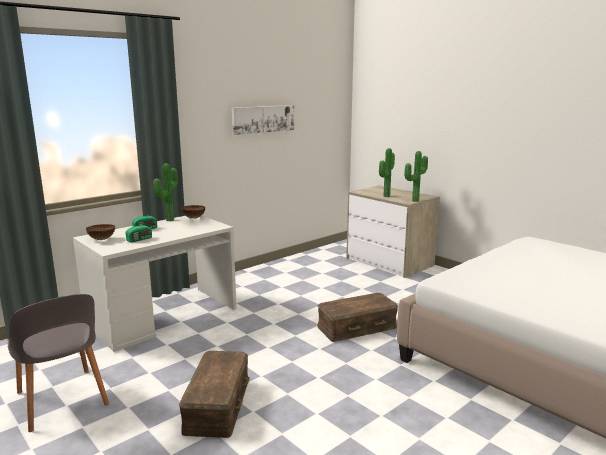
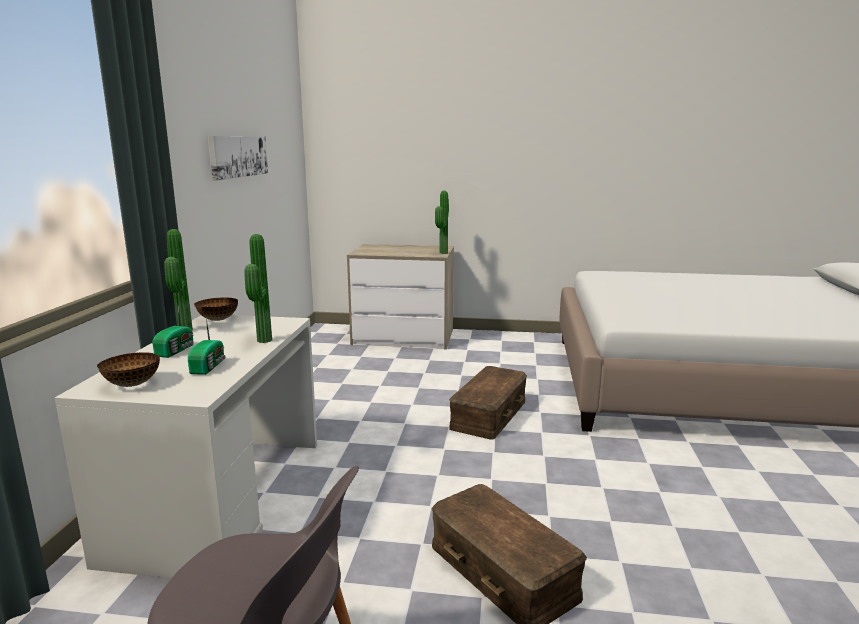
camera: 40 degrees left, 0 degrees up
potted plant [379,148,395,197] -> potted plant moved to [244,234,272,343]

